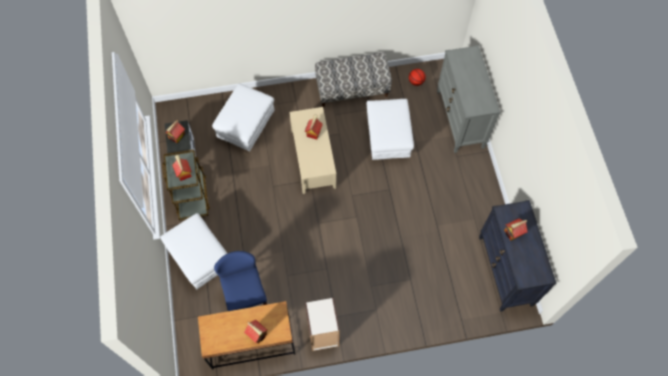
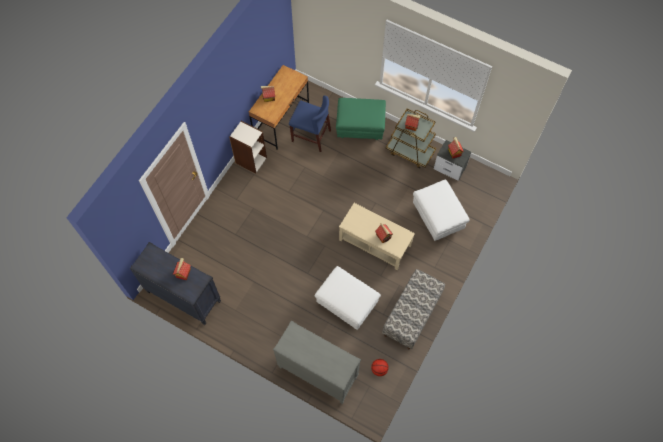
camera: 130 degrees right, 0 degrees up
white ottoman [160,213,227,289] -> green ottoman [336,98,386,140]

